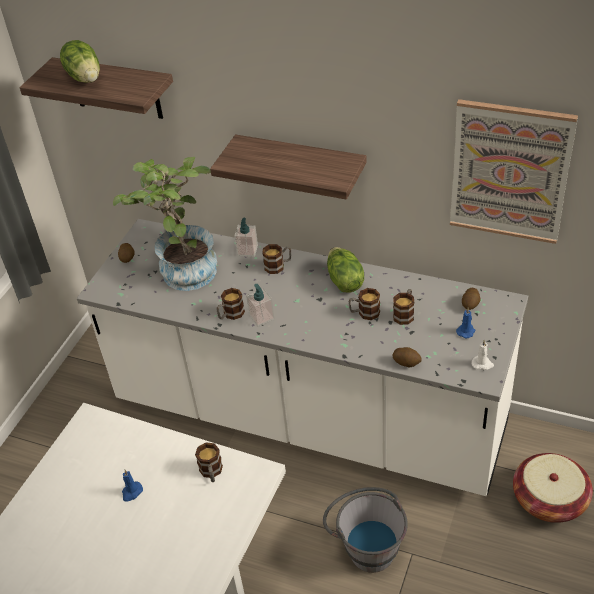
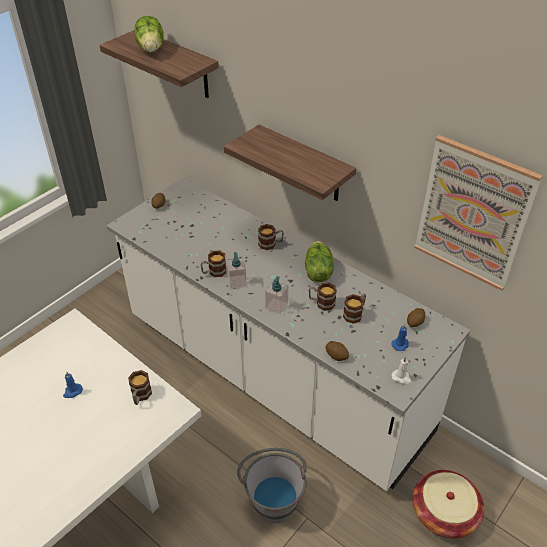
camera: 15 degrees right, 0 degrees up
potted plant [113,157,217,291] -> none
soap dispenser [234,217,258,257] -> soap dispenser moved to [265,276,288,314]

